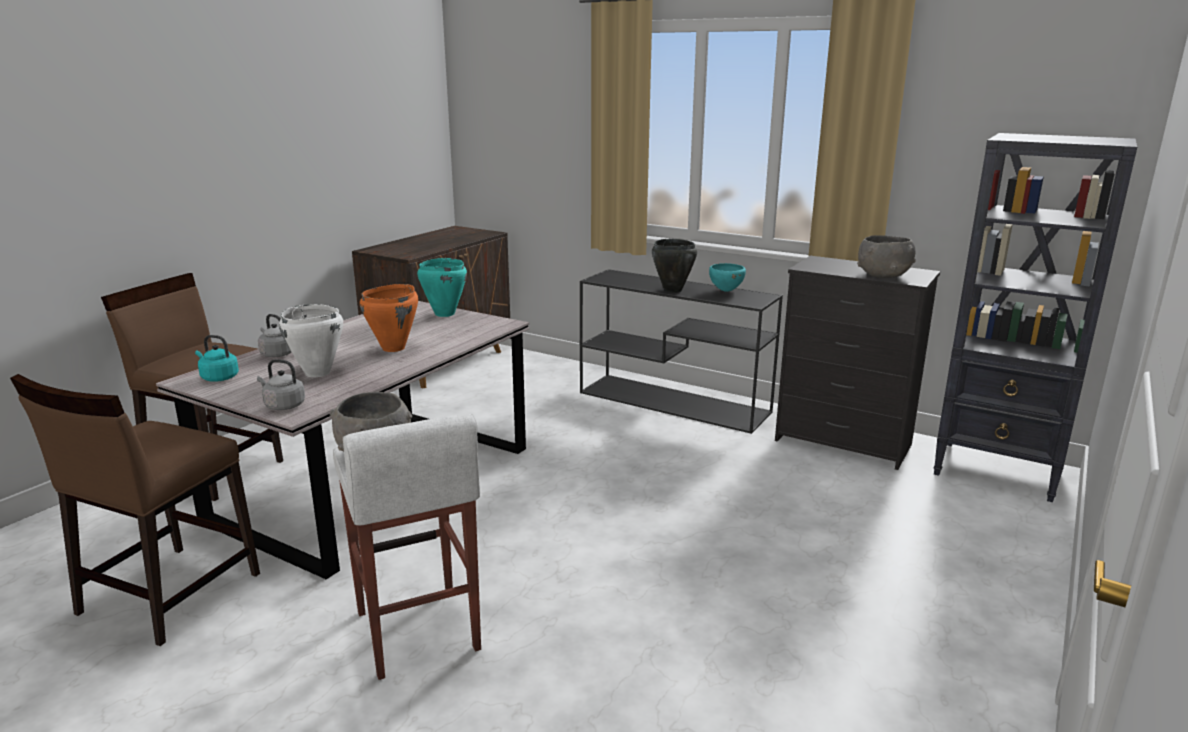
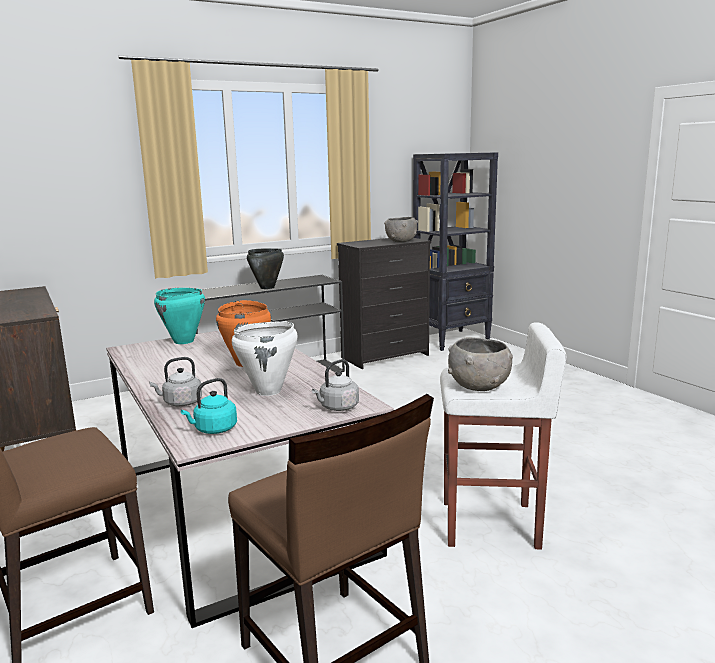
camera: 60 degrees left, 5 degrees down
turquoise bowl [709,263,746,292] -> none

